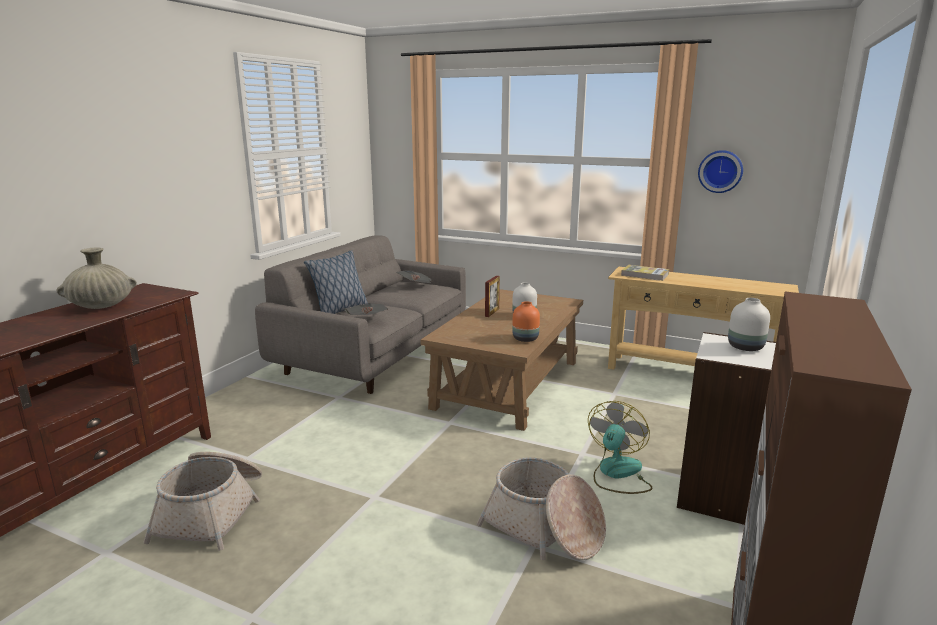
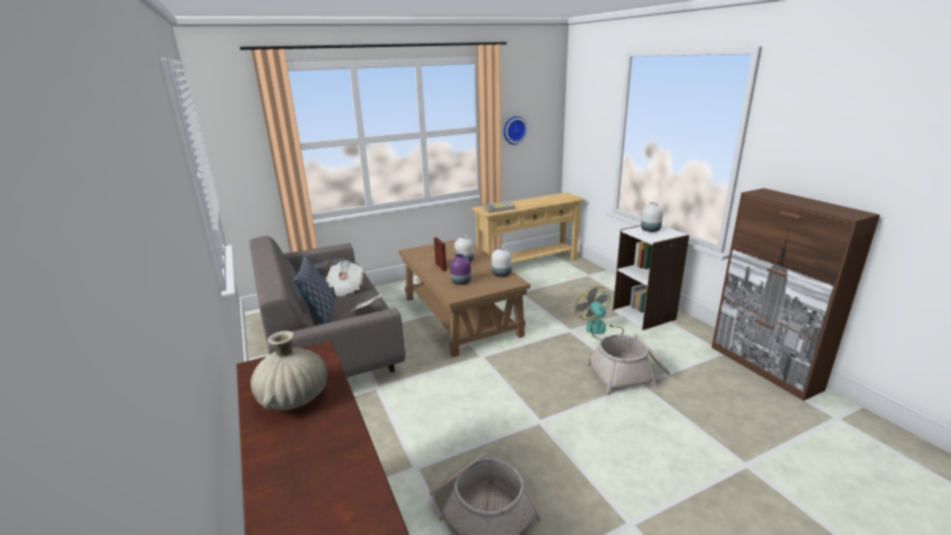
camera: 50 degrees left, 5 degrees up
orange vase [512,301,540,342] -> white vase [491,247,512,277]
none -> newspaper [326,260,363,296]
none -> purple vase [450,254,471,285]

